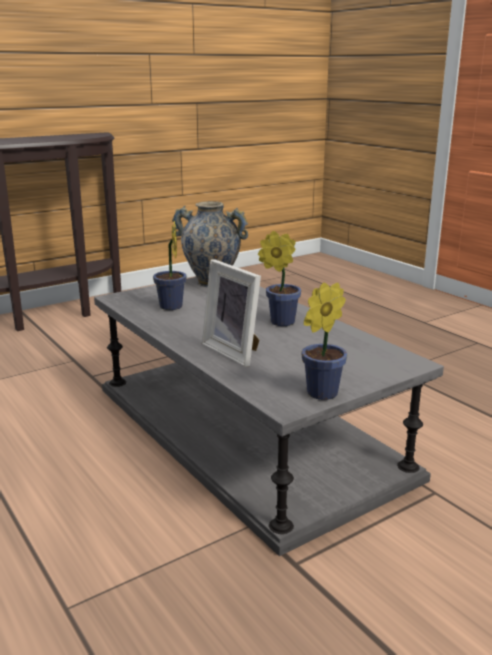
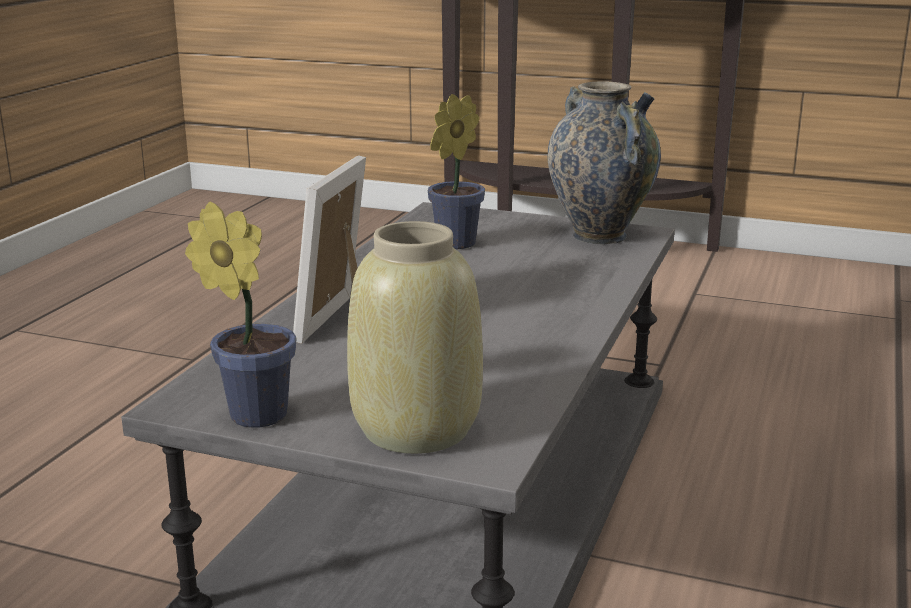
camera: 55 degrees right, 0 degrees up
potted plant [258,231,301,326] -> none
none -> beige vase [347,221,483,454]

